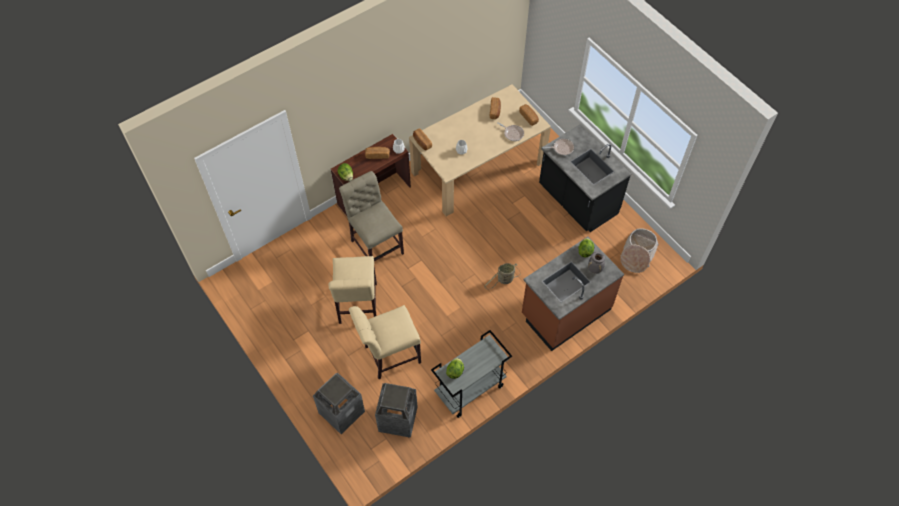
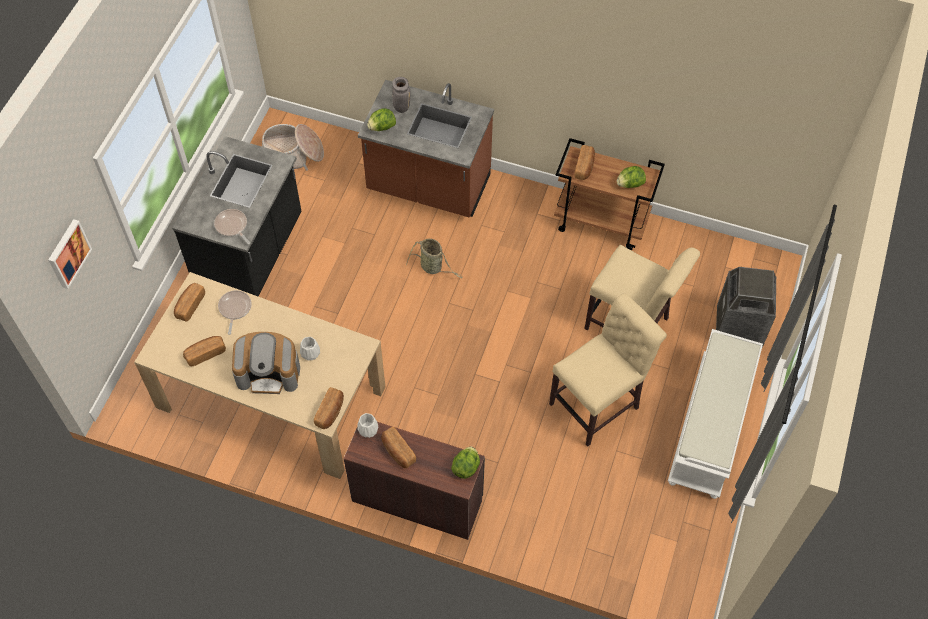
camera: 125 degrees left, 0 degrees up
beige chair [339,171,404,261] -> none
trash can [375,383,418,438] -> none
grey cart [431,330,512,418] -> brown cart [554,138,665,251]
none -> picture [48,219,92,289]
none -> coffee machine [232,332,300,394]
none -> bread [574,145,595,180]
none -> white bench [668,329,763,499]

